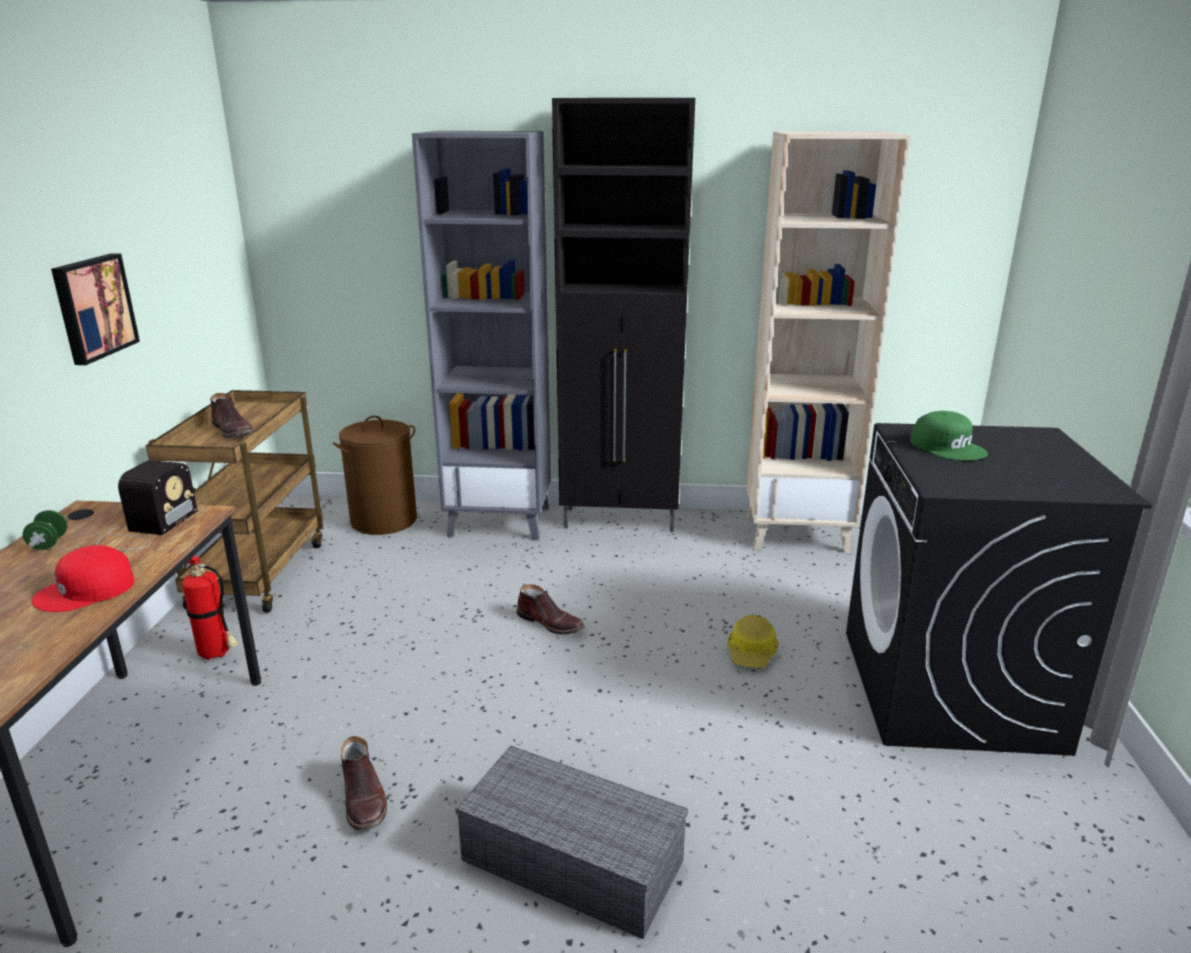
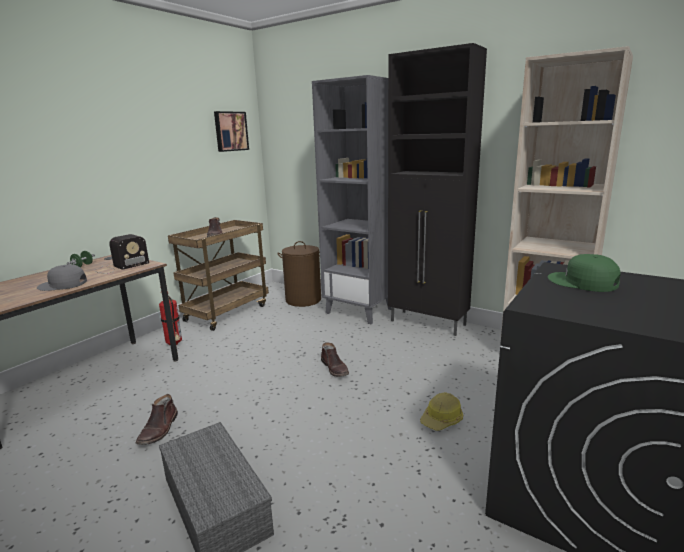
camera: 30 degrees right, 5 degrees down
red cap [32,545,134,612] -> grey cap [37,264,87,291]
picture [51,253,140,365] -> picture moved to [214,111,249,152]
green cap [910,411,988,461] -> green cap turned 135 degrees clockwise [548,254,621,292]

